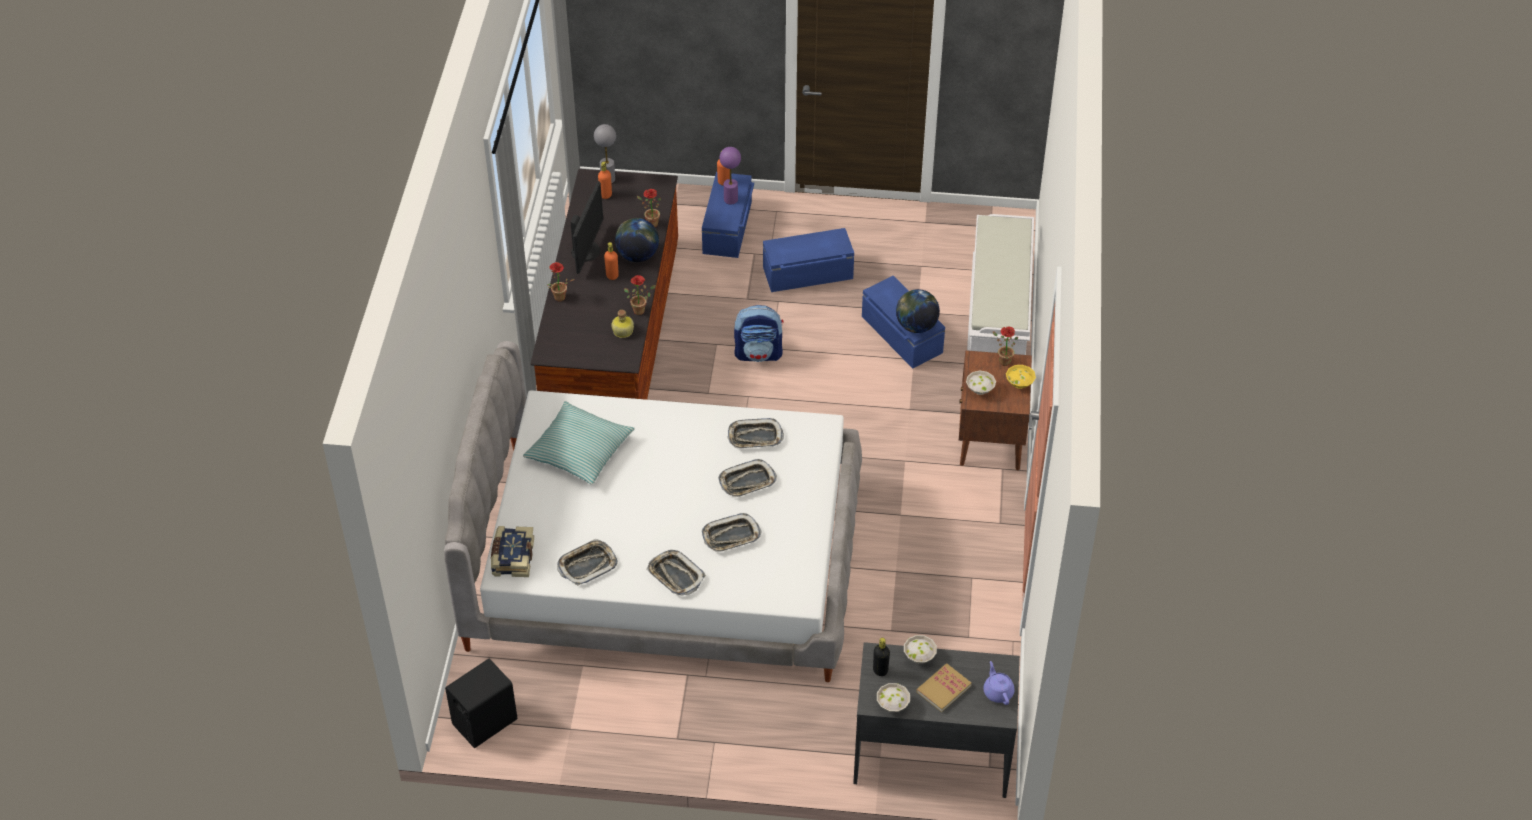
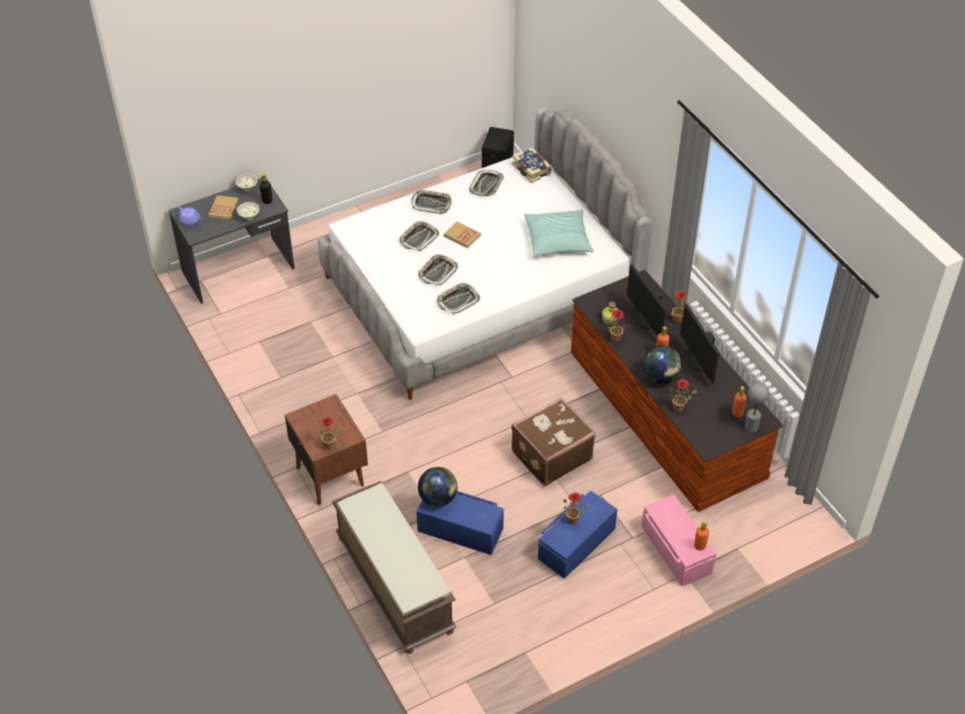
camera: 145 degrees right, 0 degrees up
blue storage box [702,172,754,258] -> pink storage box [641,494,716,587]
purple table lamp [719,147,741,205] -> none
backpack [734,305,784,362] -> brown suitcase [511,397,596,486]
white bowl [966,371,996,395] -> none
white bench [967,214,1034,355] -> brown bench [332,481,457,654]
yellow bowl [1006,365,1036,389] -> none
none -> book [444,222,481,248]
none -> potted plant [563,493,591,524]
none -> monitor [627,264,667,336]

